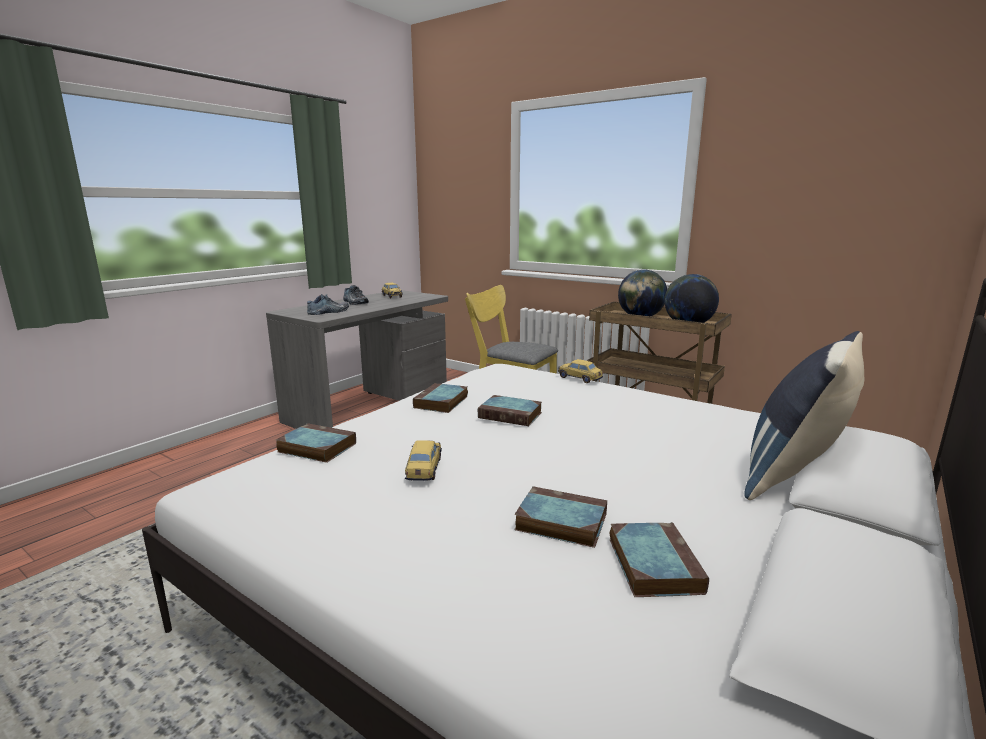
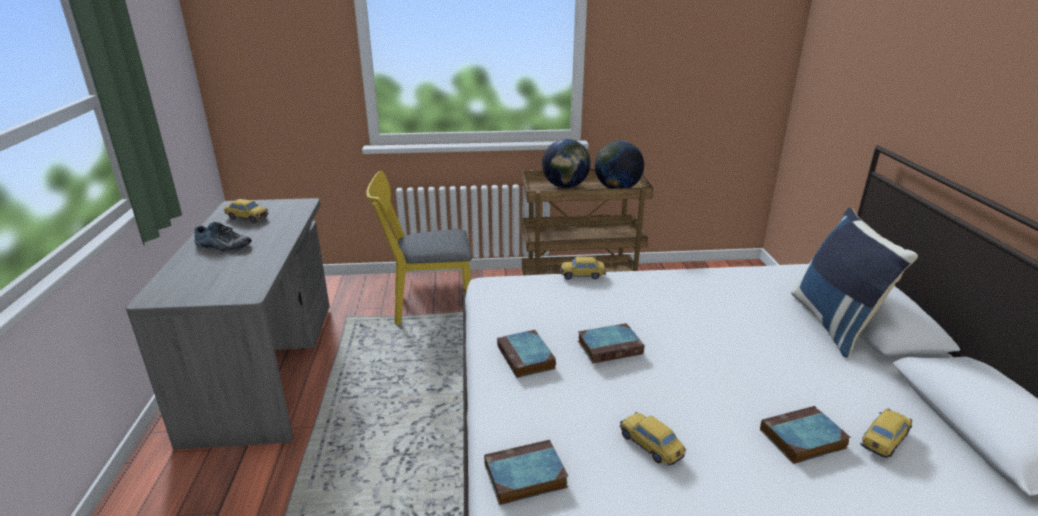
camera: 40 degrees left, 10 degrees up
shoe [307,294,349,315] -> none
book [610,522,709,597] -> toy car [860,408,912,458]

